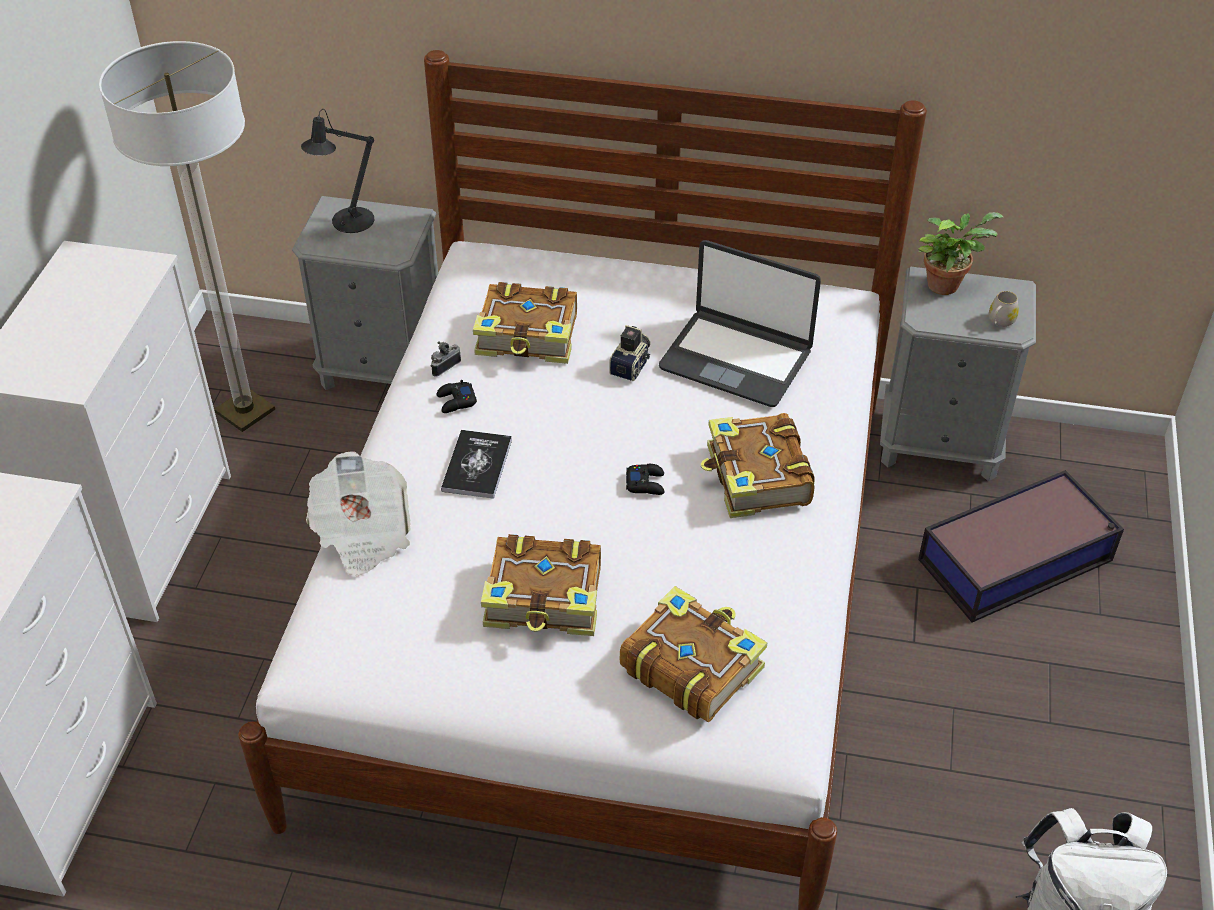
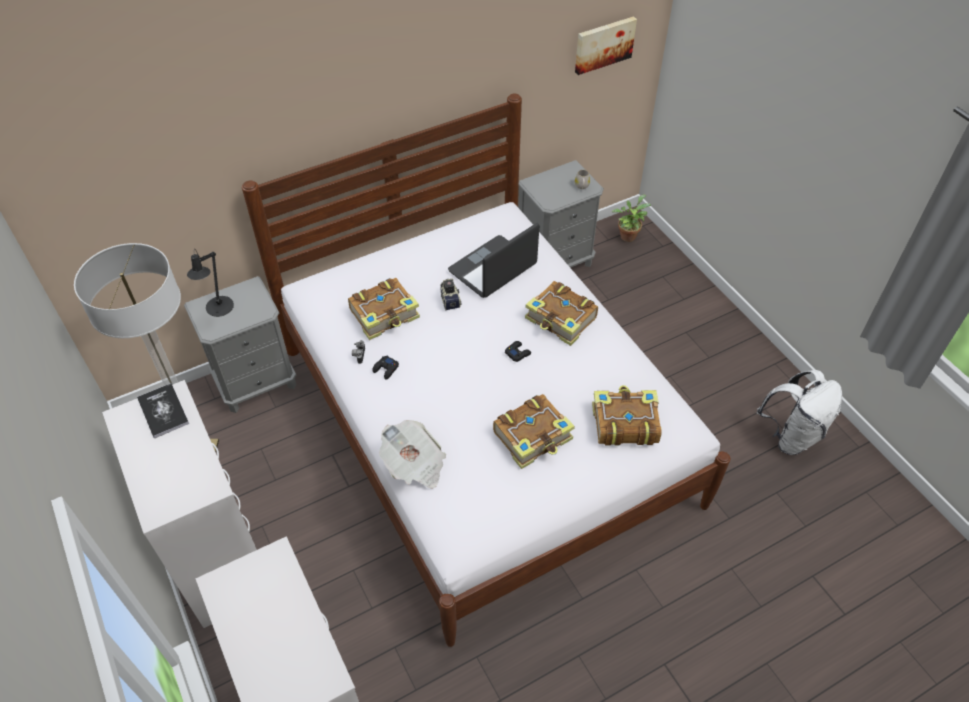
camera: 40 degrees left, 5 degrees up
book [441,430,512,499] -> book moved to [137,383,189,439]
laptop [659,240,821,407] -> laptop turned 150 degrees clockwise [448,223,539,298]
potted plant [918,212,1003,295] -> potted plant moved to [612,195,651,242]
storage box [918,470,1124,622] -> none
none -> picture [575,16,637,75]

